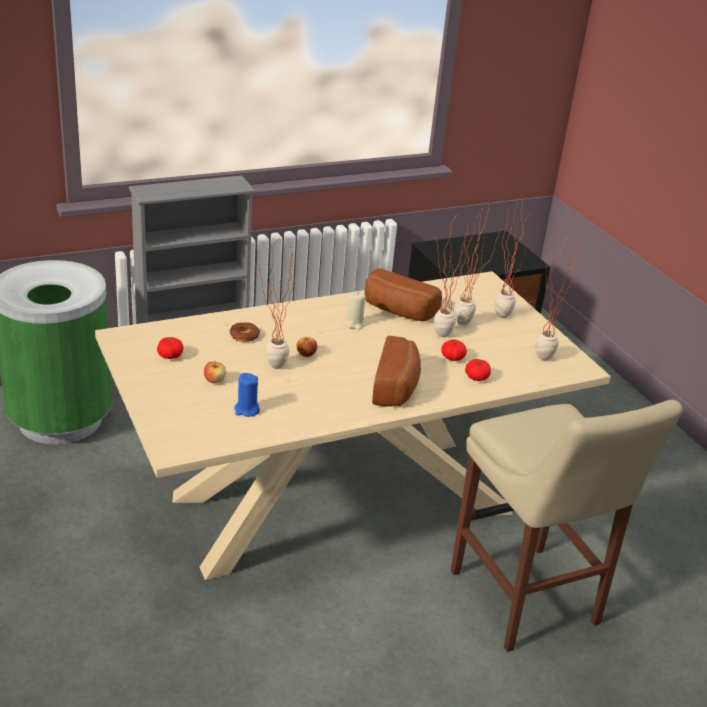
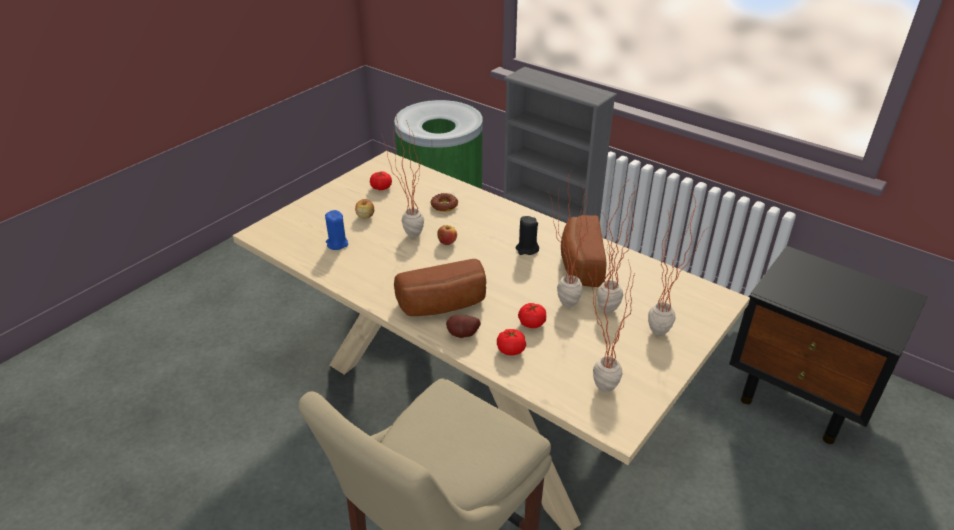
camera: 65 degrees right, 5 degrees up
beige candle [345,291,366,330] -> black candle [516,216,539,255]
none -> potato [446,315,481,338]

